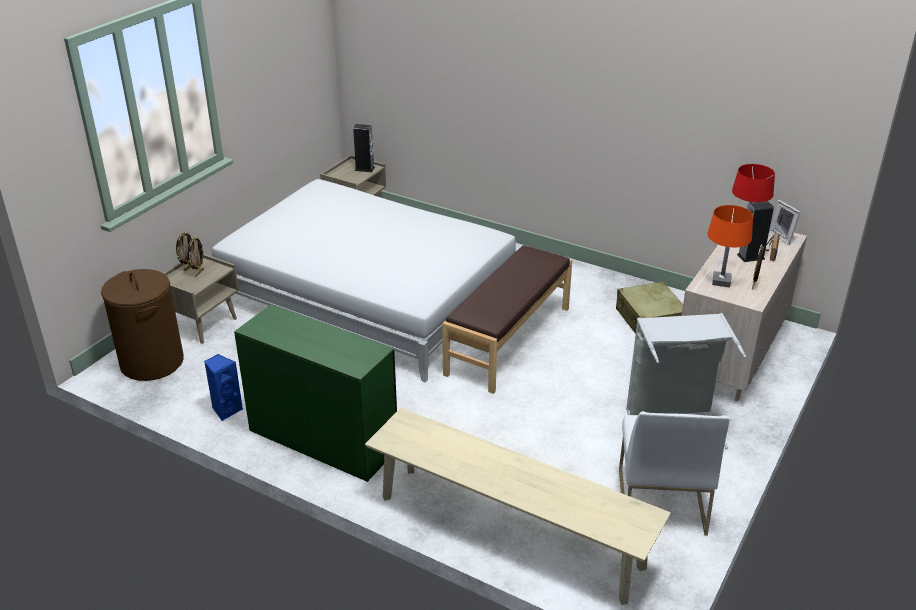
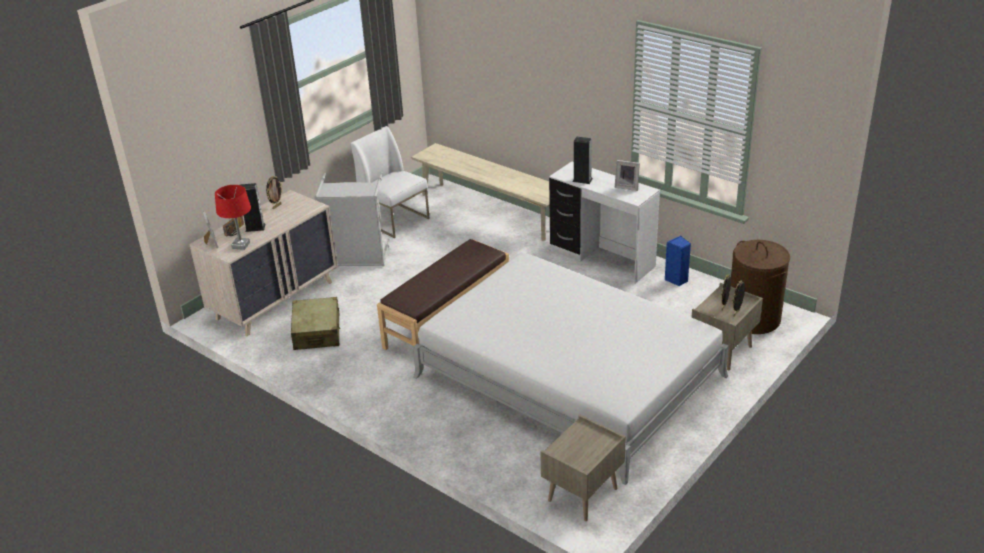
camera: 170 degrees left, 0 degrees up
green desk [234,304,397,482] -> white desk [549,162,660,284]
speaker [353,124,375,172] -> speaker moved to [573,136,593,184]
white chair [619,411,729,536] -> white chair turned 60 degrees counterclockwise [351,126,430,238]
orange table lamp [707,205,753,287] -> none
none -> picture frame [615,160,640,191]

